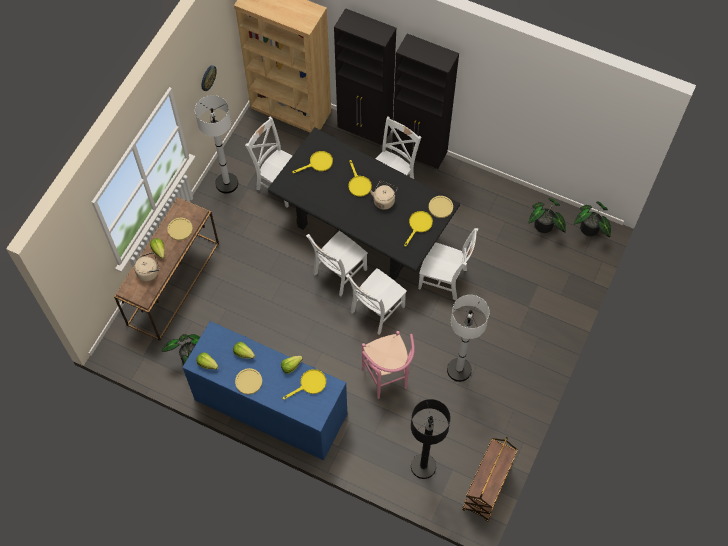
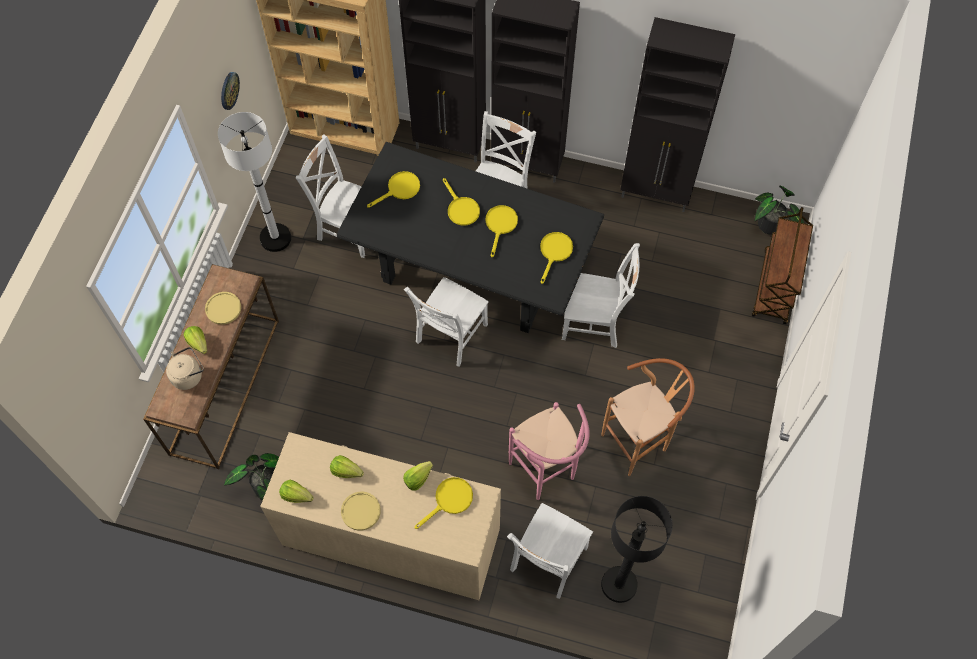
camera: 10 degrees left, 0 degrees up
blue dresser [182,321,347,460] -> beige dresser [260,432,501,600]
white chair [346,268,407,335] -> white chair moved to [507,503,593,599]
beige kettle [370,181,398,210] -> yellow frying pan [485,205,518,257]
yellow plate [429,196,453,218] -> none
white floor lamp [447,295,489,382] -> brown stool [601,358,695,476]
brown cart [462,437,518,522] -> brown cart moved to [752,207,813,324]
potted plant [528,198,566,233] -> none
none -> black cabinet [620,17,735,212]

